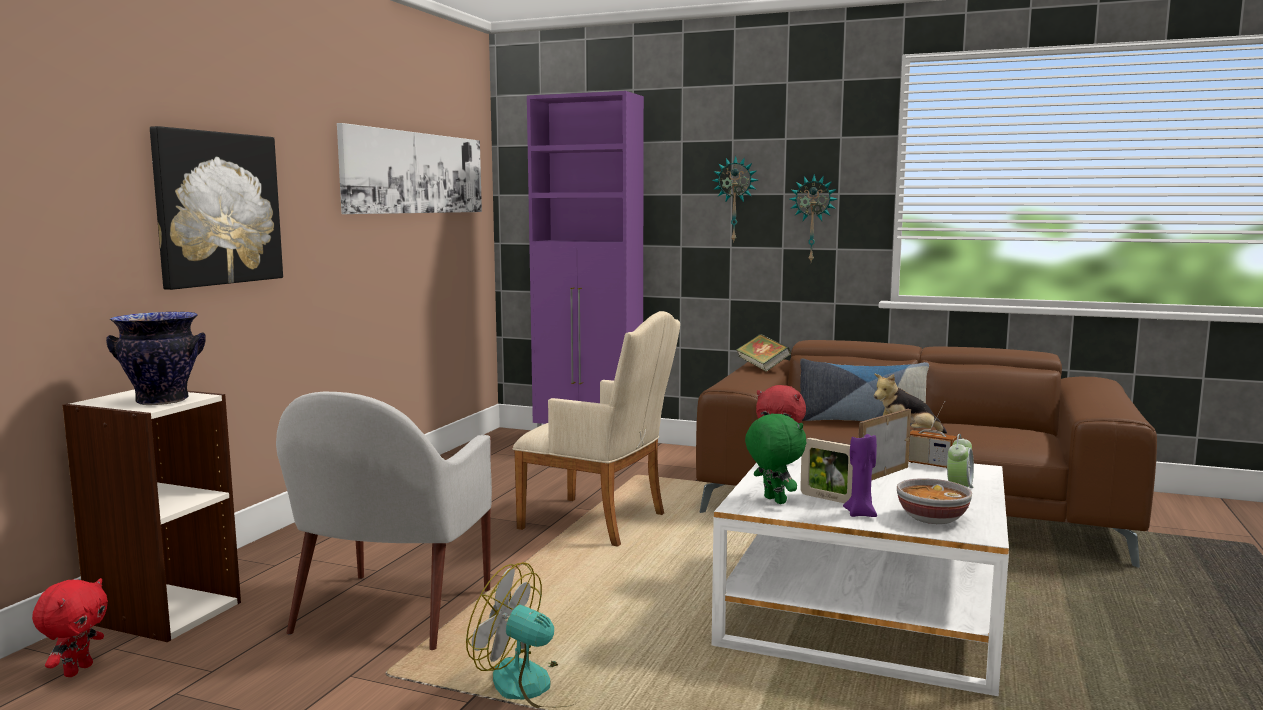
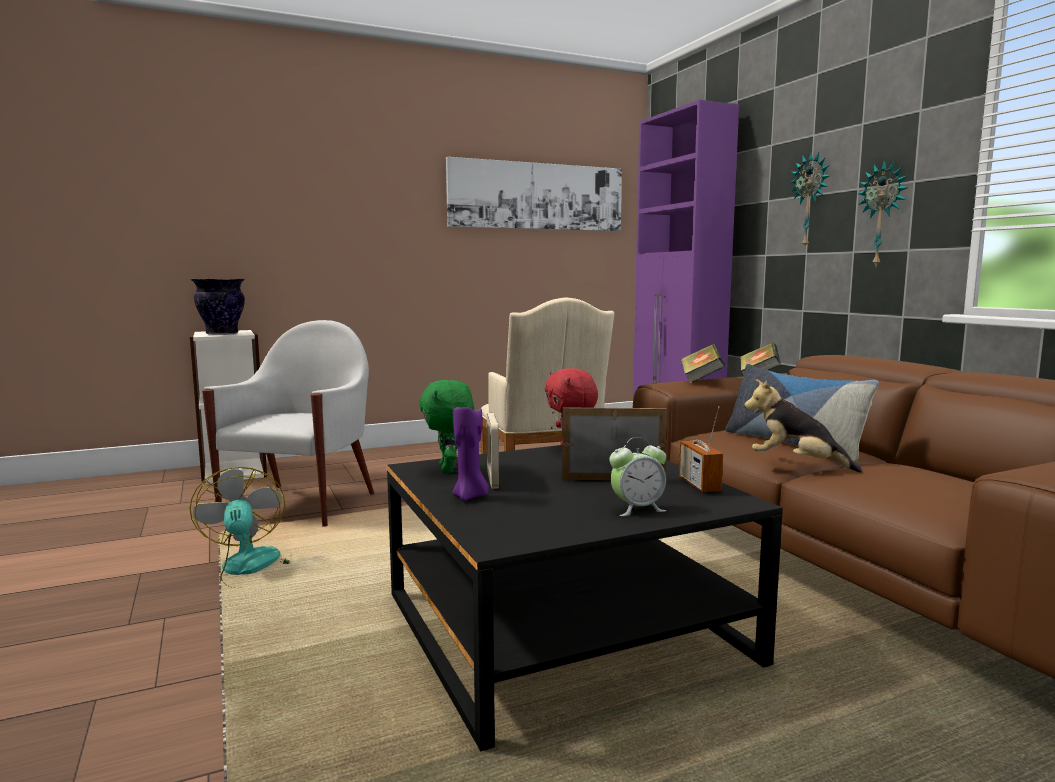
camera: 45 degrees right, 0 degrees up
red plush toy [32,578,108,677] -> none
picture [150,126,283,290] -> none
white armchair [276,392,492,650] -> white armchair turned 135 degrees clockwise [202,320,374,527]
white coffee table [712,457,1009,696] -> black coffee table [387,445,783,751]
green plush toy [745,413,806,504] -> green plush toy turned 150 degrees clockwise [419,380,474,473]
bowl [897,478,972,524] -> none
none -> book [681,344,725,384]

